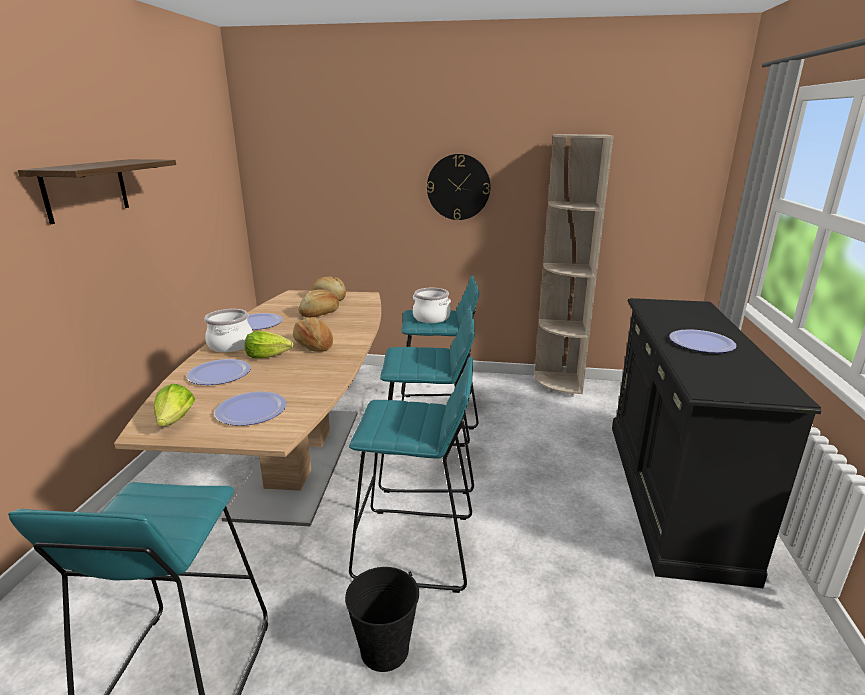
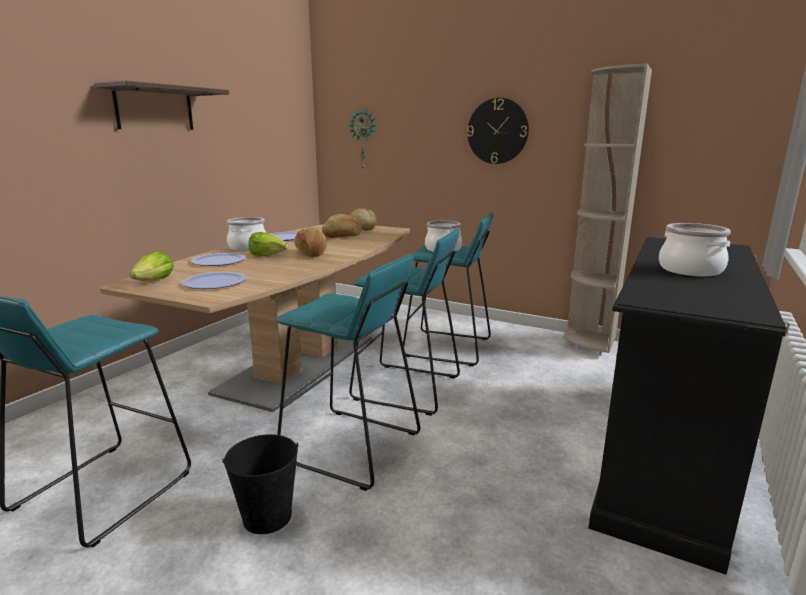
camera: 20 degrees right, 5 degrees down
plate [669,329,737,353] -> cooking pot [659,223,731,277]
none -> wall clock [348,108,376,169]

